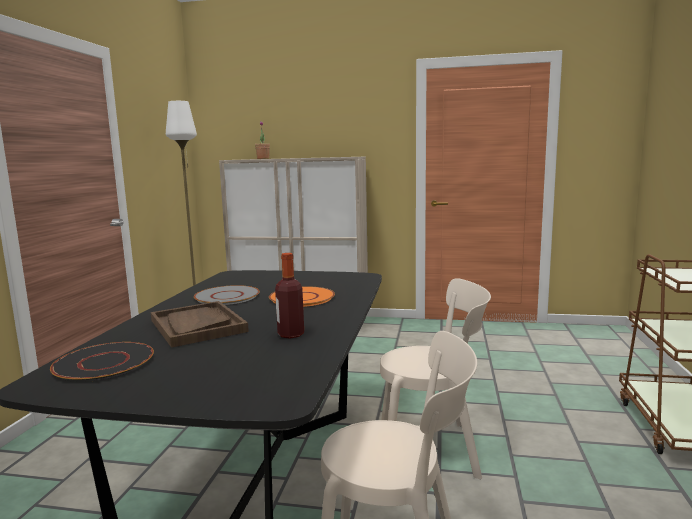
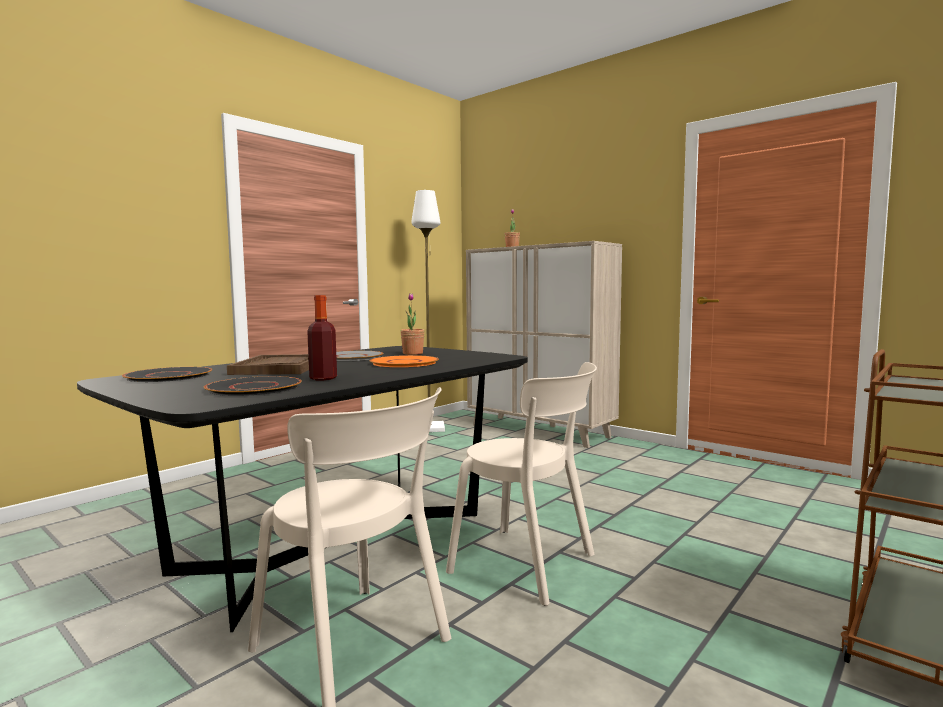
camera: 30 degrees right, 5 degrees down
none -> black plate [204,376,302,396]
none -> potted plant [400,293,425,355]

